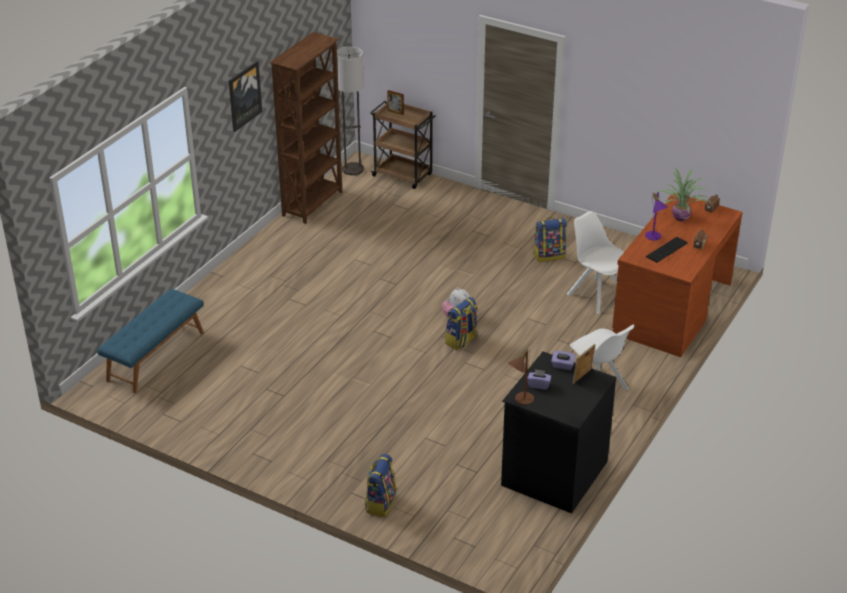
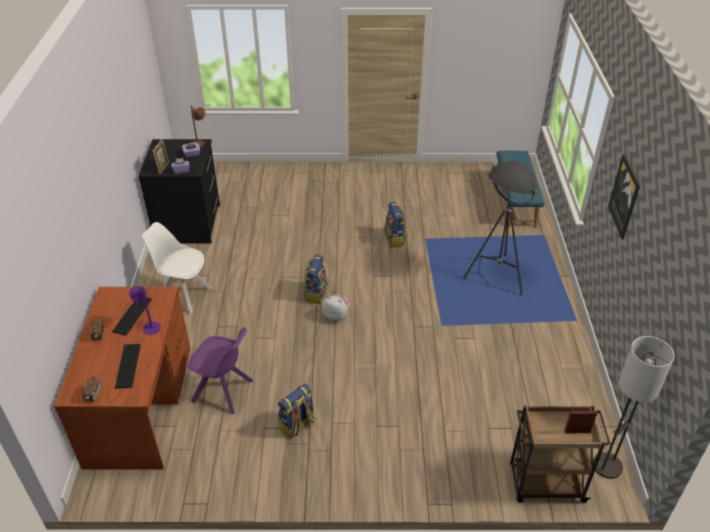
camera: 150 degrees right, 5 degrees up
brown bookcase [270,32,342,224] -> none
backpack [365,454,397,517] -> backpack moved to [384,202,406,248]
white chair [567,211,624,314] -> purple chair [187,327,253,415]
potted plant [654,168,711,221] -> keyboard [115,344,141,389]
none -> blue floor lamp [425,161,577,326]

